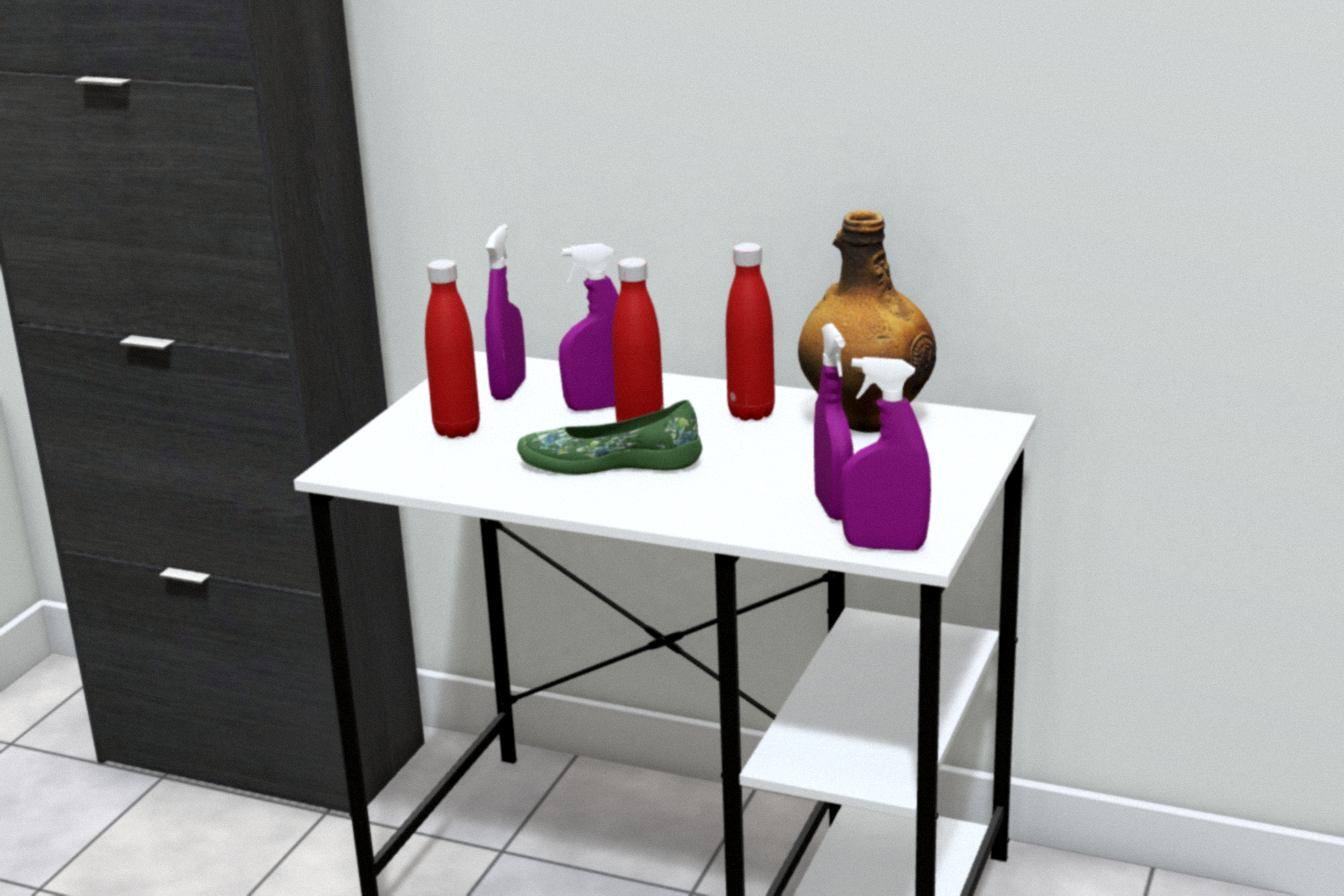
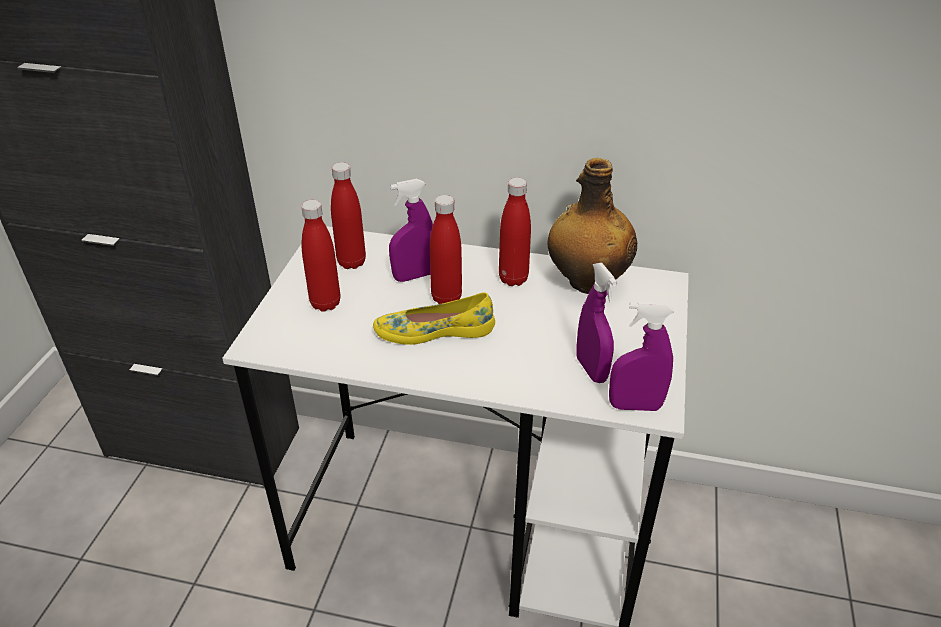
camera: 10 degrees left, 15 degrees up
purple spray bottle [485,224,526,400] -> red bottle [331,162,366,269]
green shoe [517,400,702,475] -> yellow shoe [373,292,495,345]

